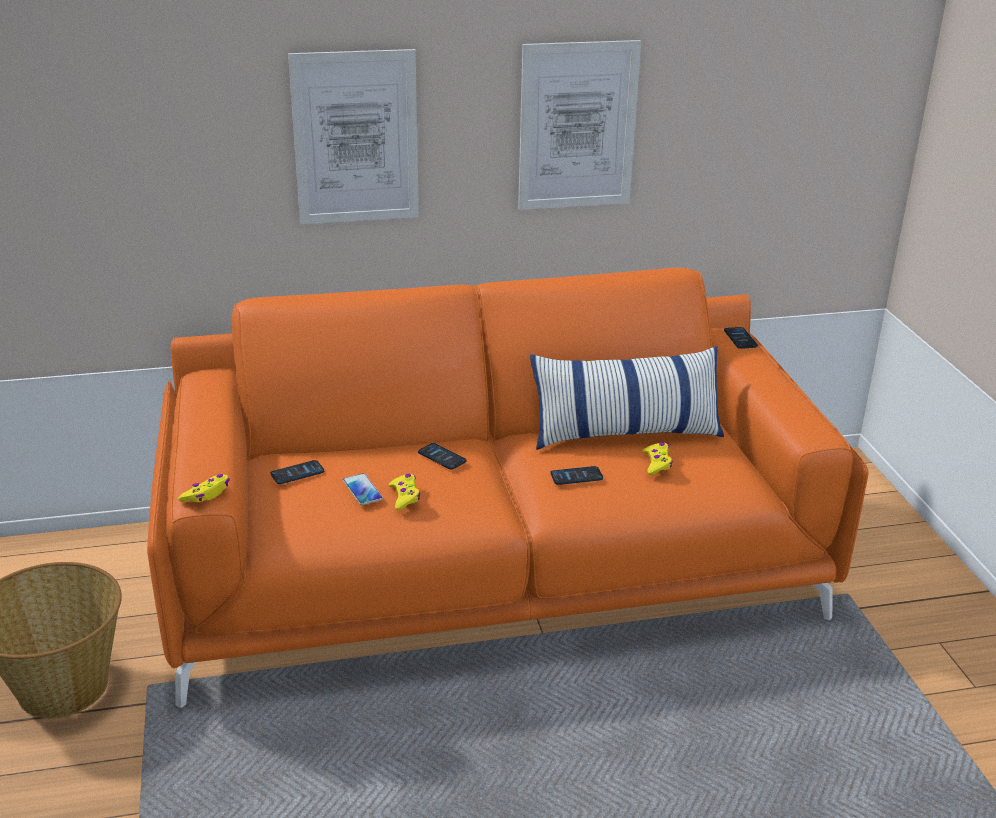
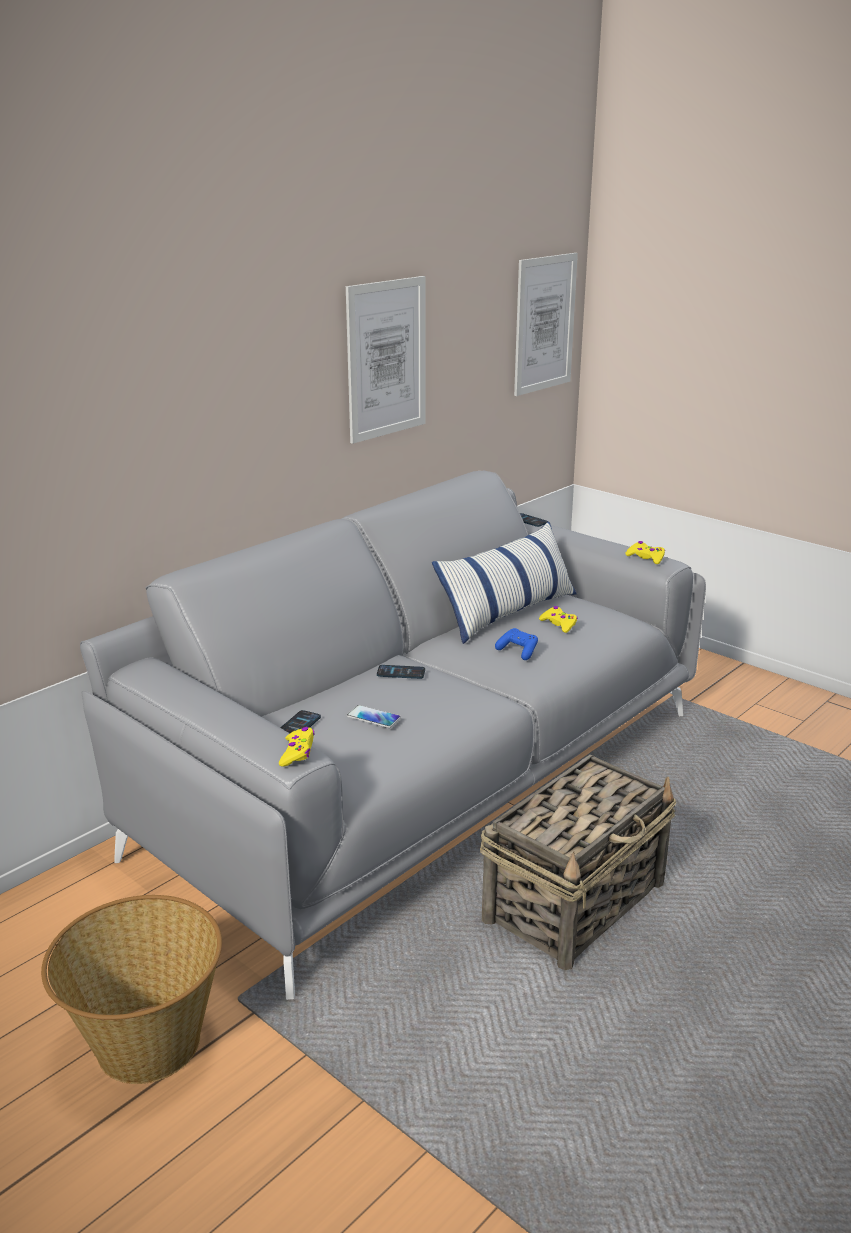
camera: 35 degrees left, 5 degrees down
orange sofa [147,267,869,708] -> grey sofa [80,471,706,1000]
picture [288,49,419,224] -> picture moved to [514,253,578,396]
yellow game controller [389,473,420,510] -> yellow game controller moved to [625,541,665,564]
phone [550,466,603,485] -> blue game controller [495,628,538,660]
none -> basket [480,755,676,970]

